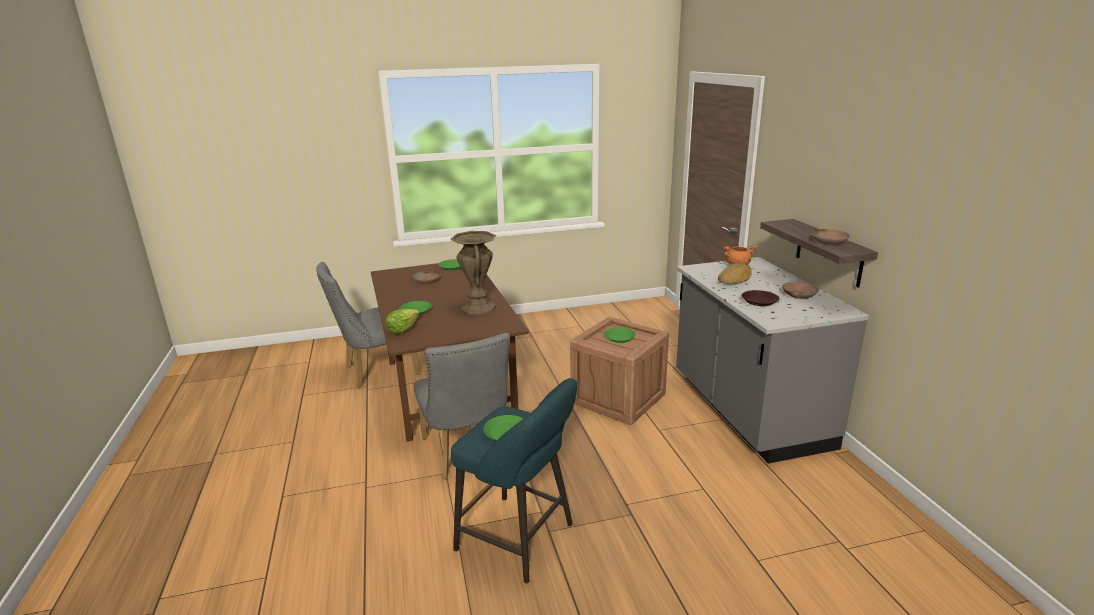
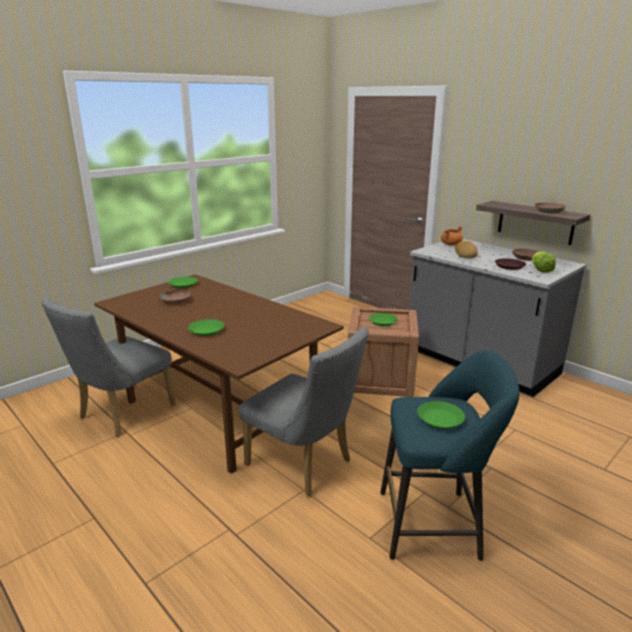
camera: 30 degrees left, 0 degrees up
lettuce [386,309,419,333] -> lettuce moved to [532,252,556,273]
brown vase [450,231,496,315] -> none

